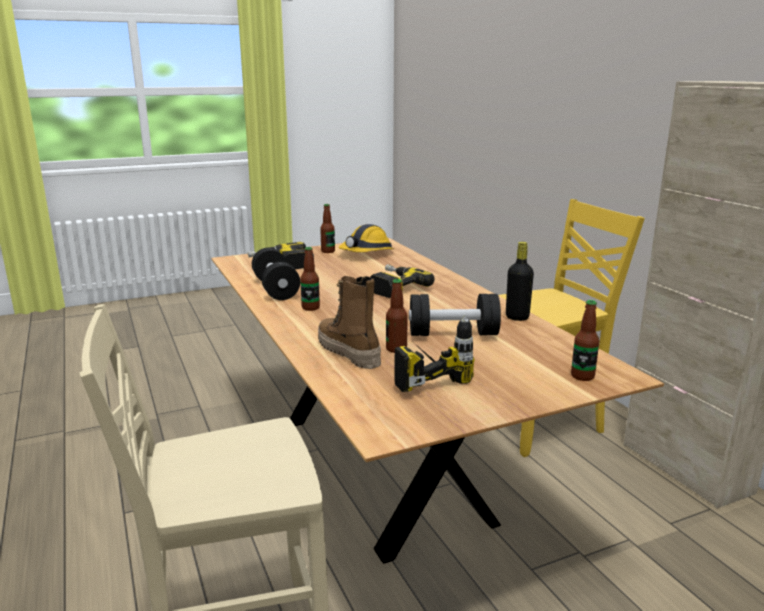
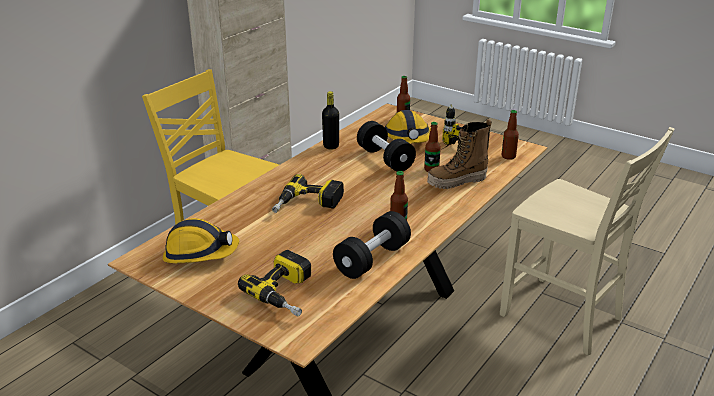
camera: 120 degrees left, 10 degrees up
boot [318,276,381,369] -> boot turned 45 degrees clockwise [427,119,492,189]
bottle [320,204,335,253] -> bottle moved to [502,110,519,160]
none -> hard hat [385,110,431,143]

